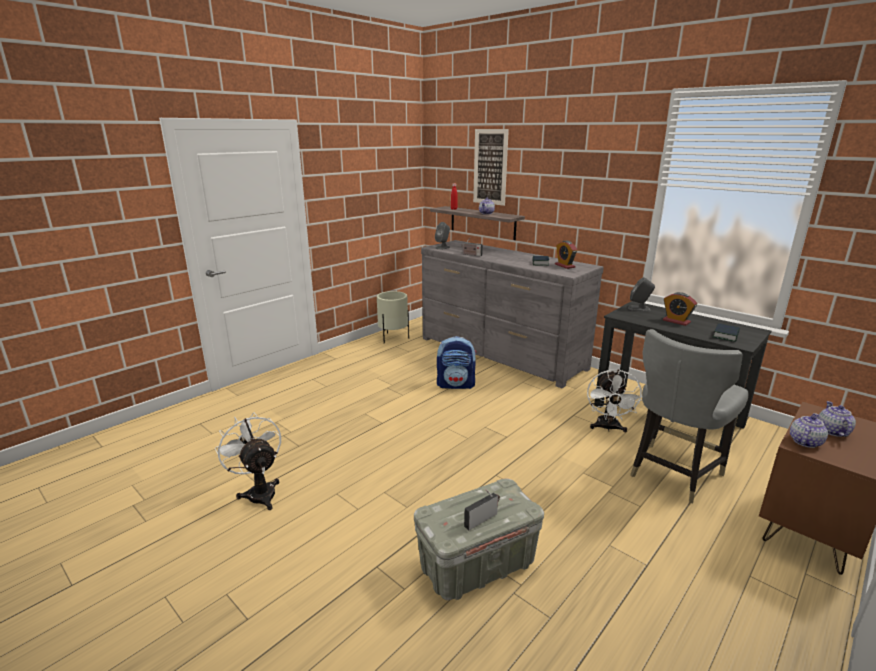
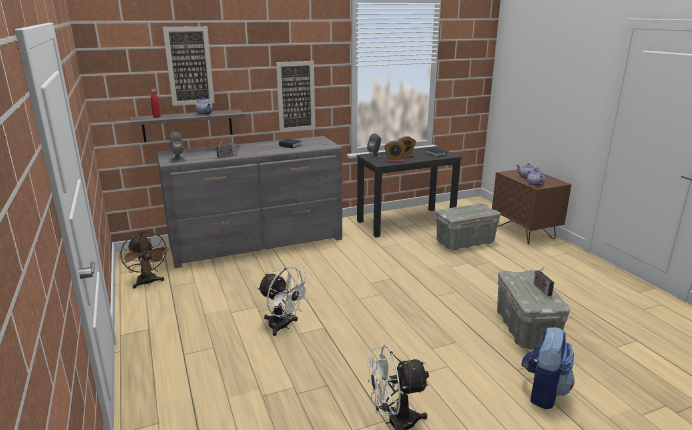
camera: 65 degrees left, 0 degrees up
beige planter [377,291,409,343] -> brown fan [120,231,168,289]
backpack [437,336,477,389] -> backpack moved to [521,327,575,409]
alarm clock [555,241,577,269] -> alarm clock moved to [384,140,406,162]
white fan [587,369,642,432] -> white fan moved to [258,267,310,336]
grey chair [630,329,749,503] -> grey storage box [436,203,501,250]
none -> picture [276,61,315,132]

